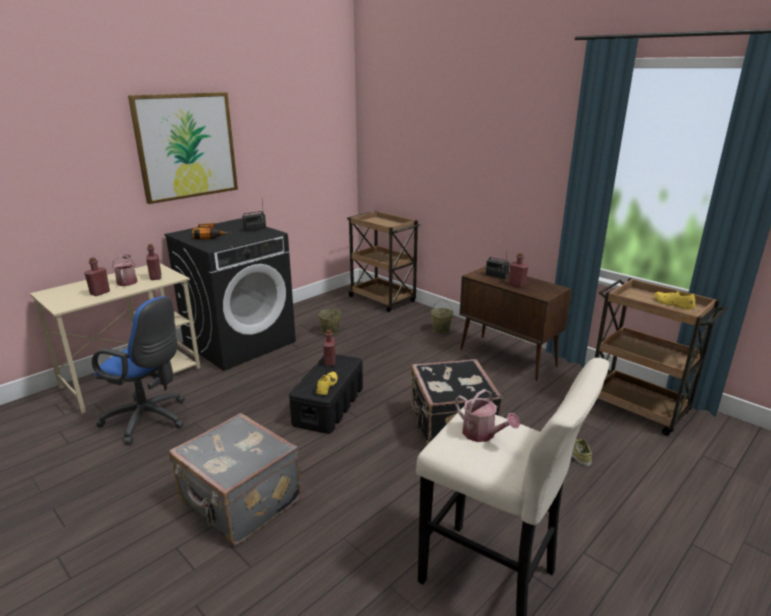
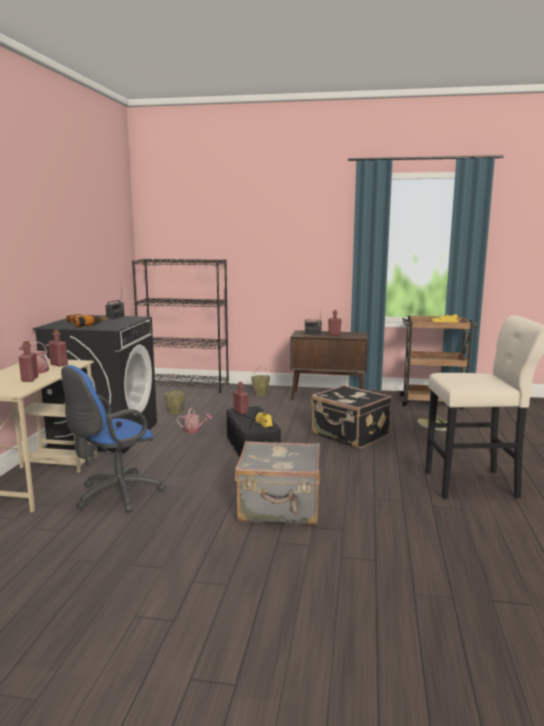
camera: 35 degrees left, 10 degrees down
blue office chair [92,296,185,445] -> blue office chair turned 150 degrees clockwise [61,365,166,513]
picture [128,92,238,204] -> none
brown cart [347,211,420,312] -> black bookcase [132,259,229,393]
watering can [455,389,520,442] -> watering can moved to [177,408,212,433]

